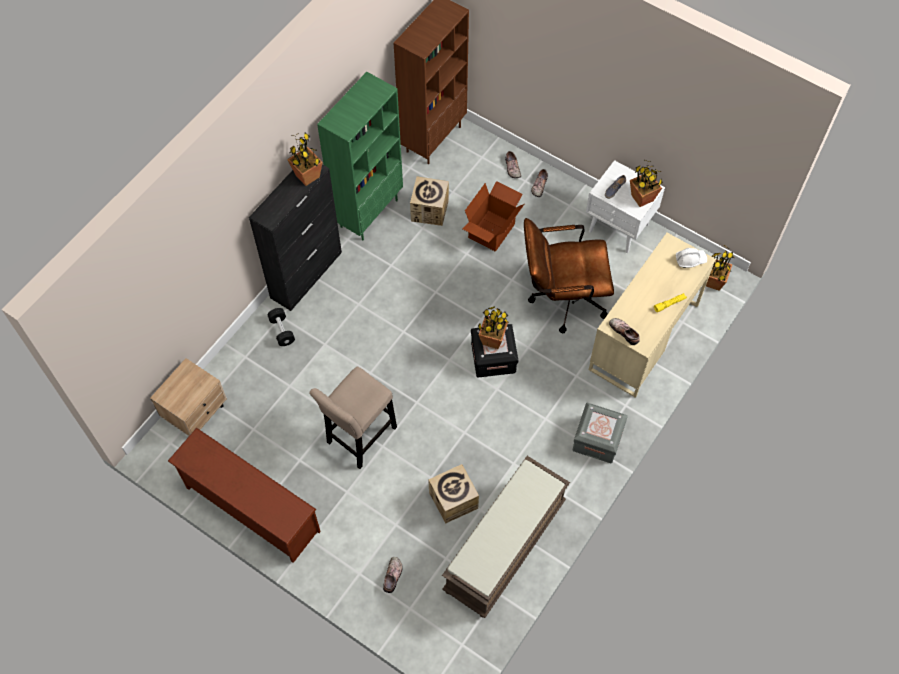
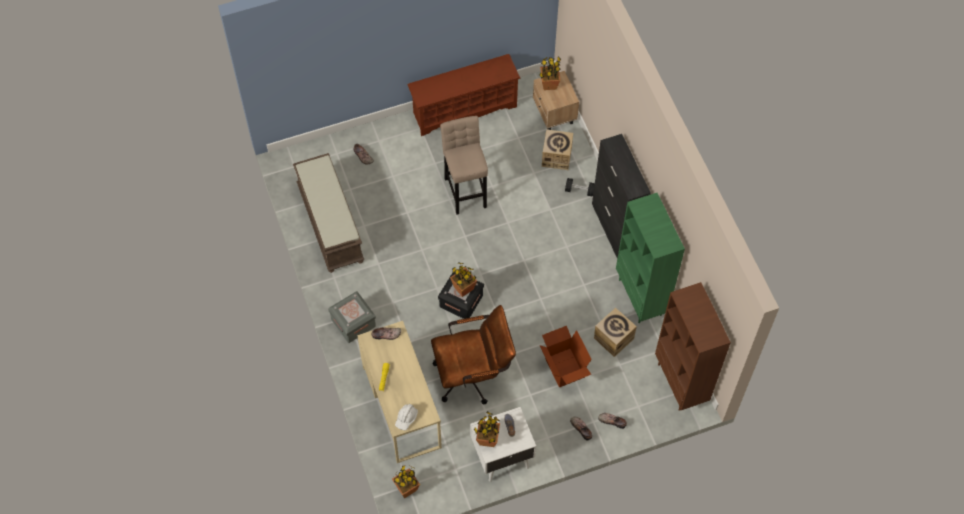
camera: 125 degrees right, 0 degrees up
potted plant [287,133,323,186] -> potted plant moved to [539,56,561,90]
cardboard box [428,464,479,524] -> cardboard box moved to [542,129,573,170]
brown office chair [524,218,614,333] -> brown office chair turned 45 degrees clockwise [431,305,516,404]

